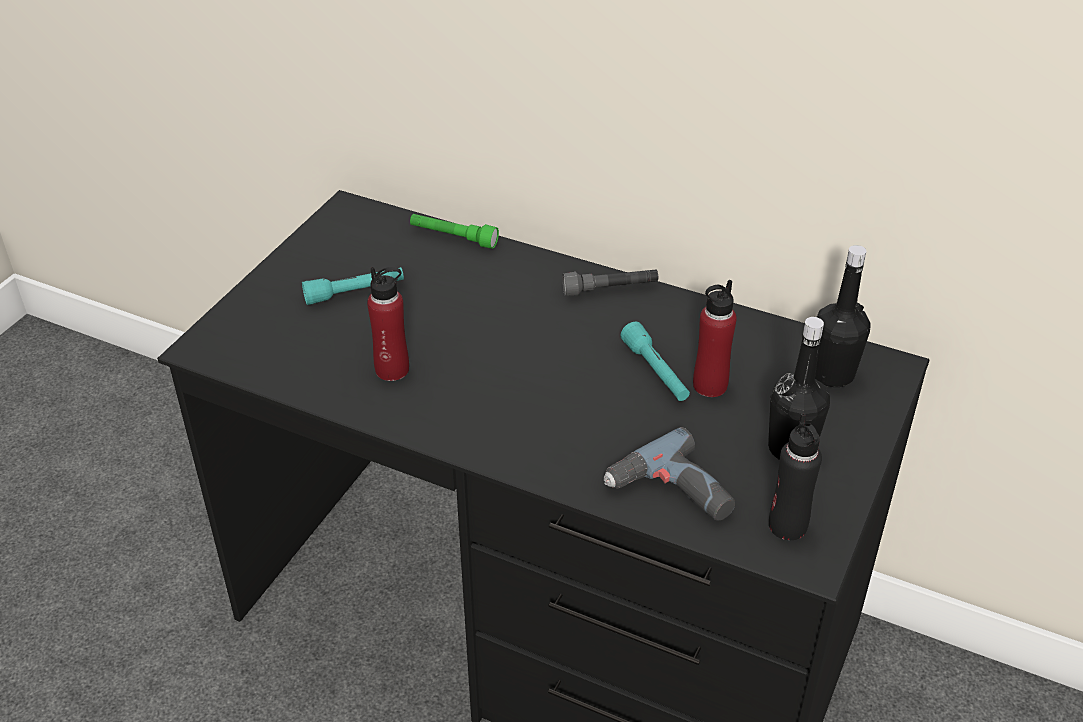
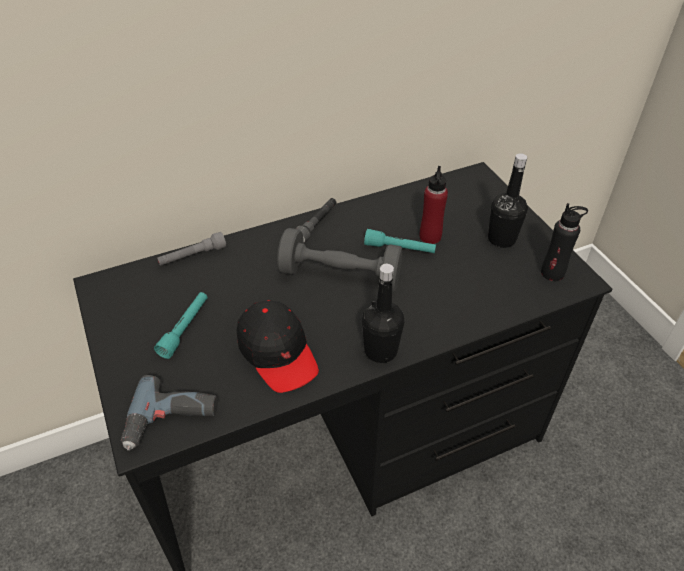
camera: 50 degrees left, 5 degrees up
red bottle [367,267,409,381] -> black cap [237,300,319,393]
green flashlight [410,214,499,249] -> grey flashlight [157,232,226,266]
power drill [604,427,735,520] -> power drill moved to [121,375,218,450]
black bottle [815,245,871,387] -> black bottle moved to [362,264,404,363]
none -> grey dumbbell [277,228,403,293]

